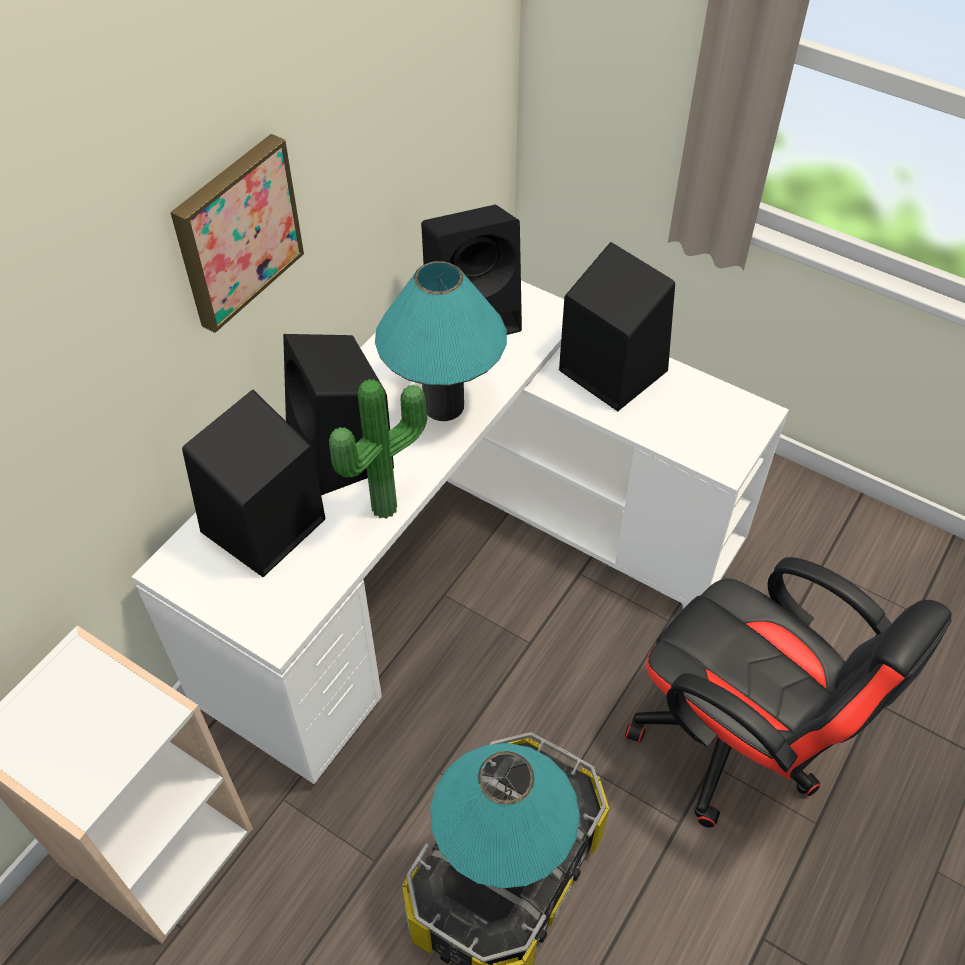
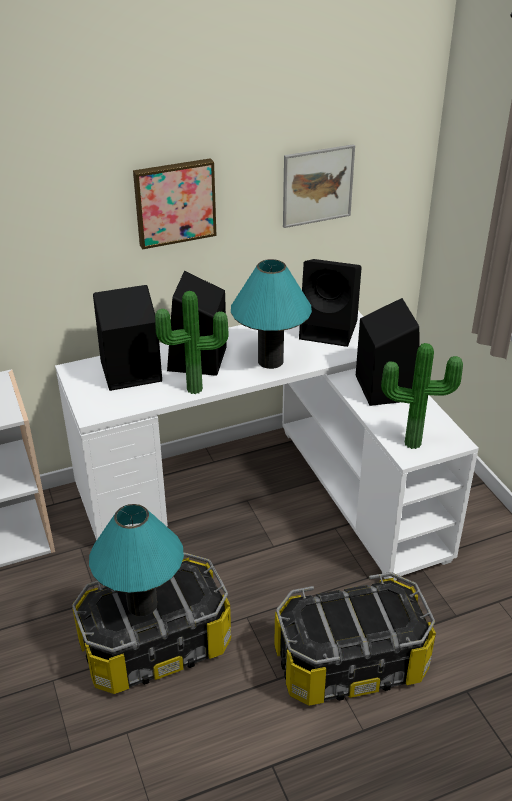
camera: 35 degrees right, 15 degrees down
black office chair [625,557,952,828] -> storage box [274,572,436,705]
none -> picture [283,144,355,228]
none -> potted plant [381,343,463,449]

